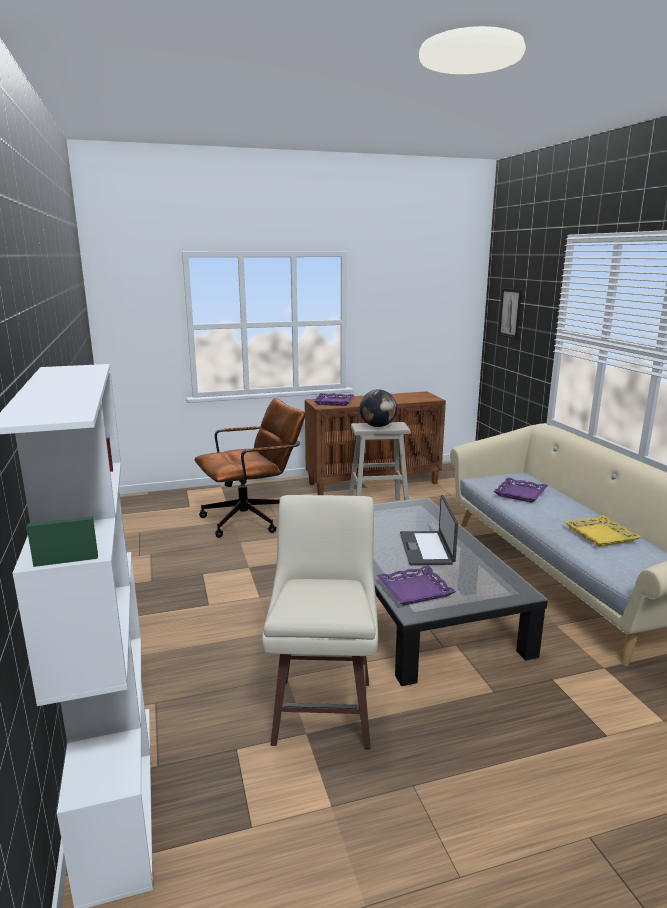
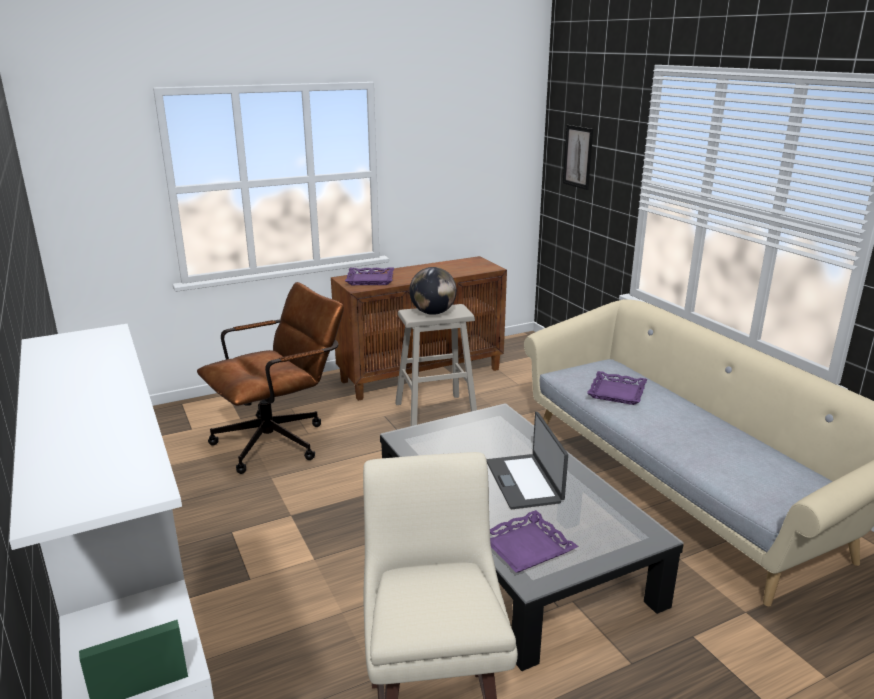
camera: 10 degrees left, 5 degrees up
yellow tray [564,515,641,547] -> none

